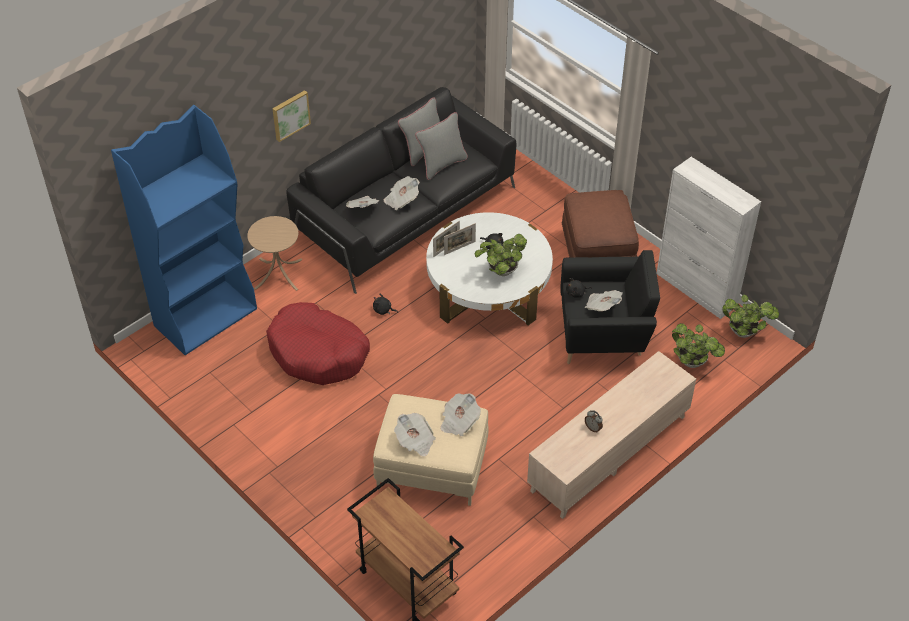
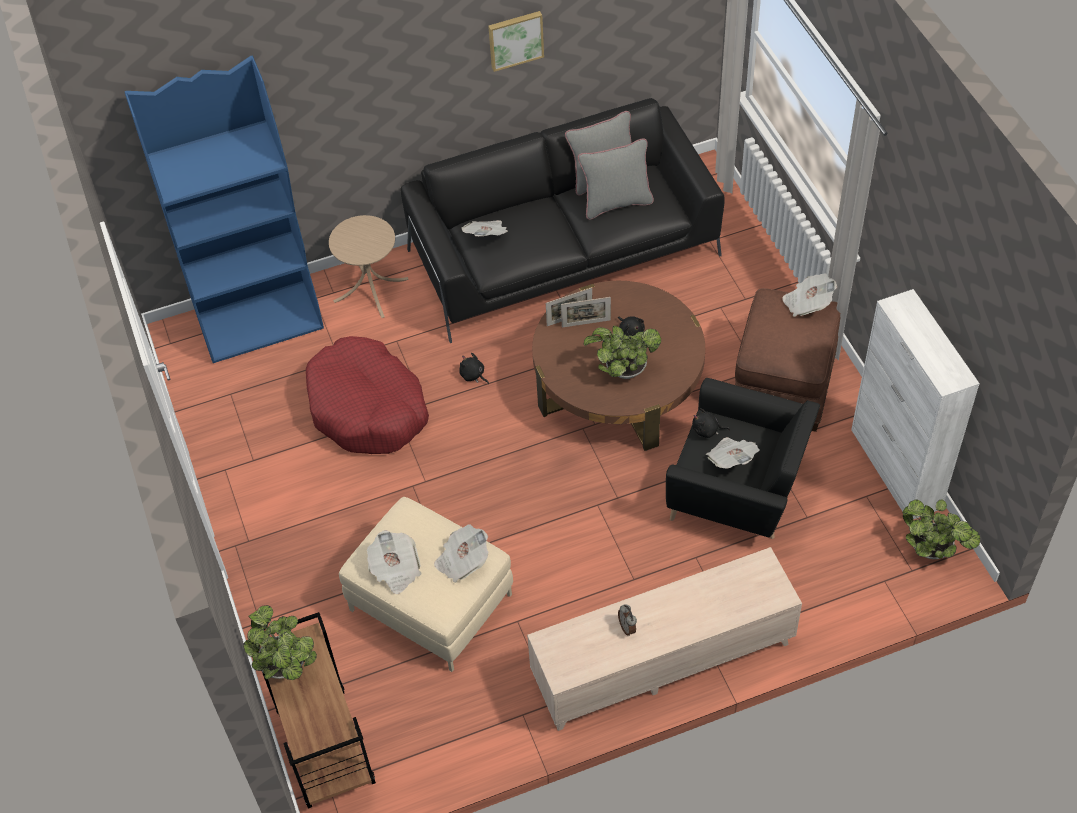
camera: 25 degrees right, 5 degrees up
picture [272,90,311,142] -> picture moved to [488,11,544,72]
newspaper [384,176,420,210] -> newspaper moved to [782,273,837,317]
white coffee table [426,212,553,325] -> brown coffee table [532,281,705,451]
potted plant [672,323,725,368] -> potted plant moved to [243,605,317,680]

